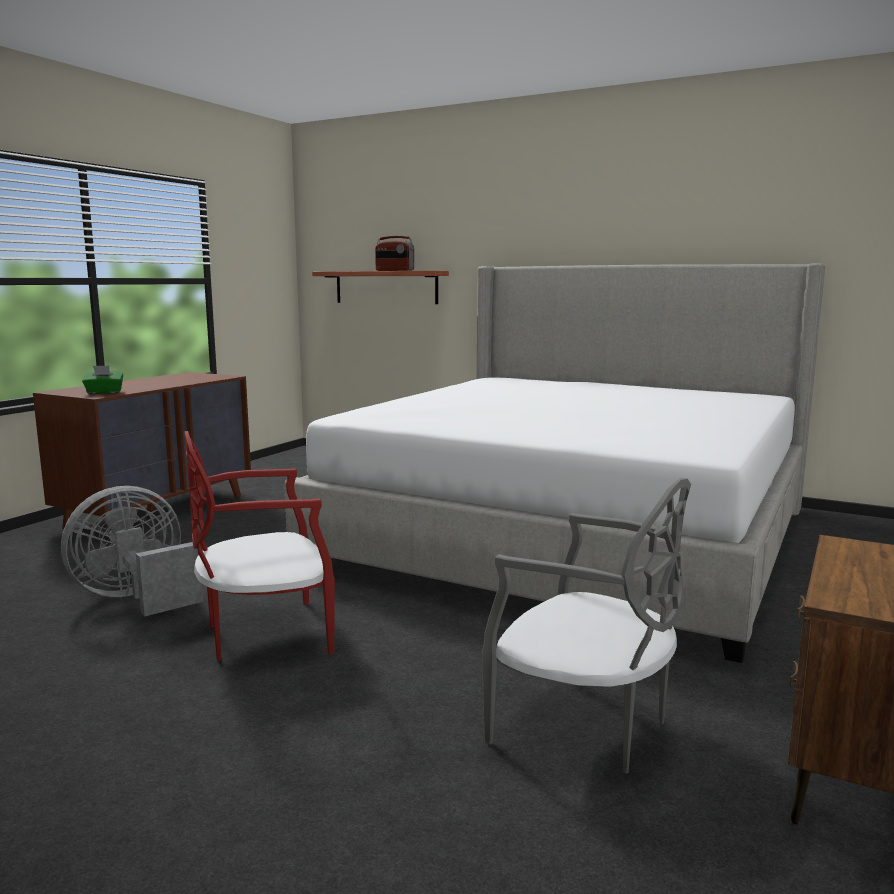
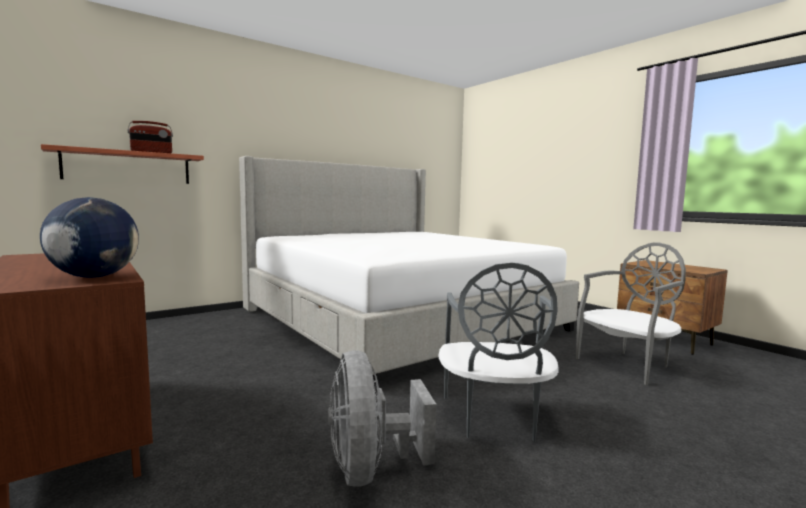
camera: 65 degrees left, 5 degrees down
green tissue box [82,366,123,394] -> globe [40,197,139,278]
red chair [184,431,335,661] -> grey chair [438,263,559,442]

